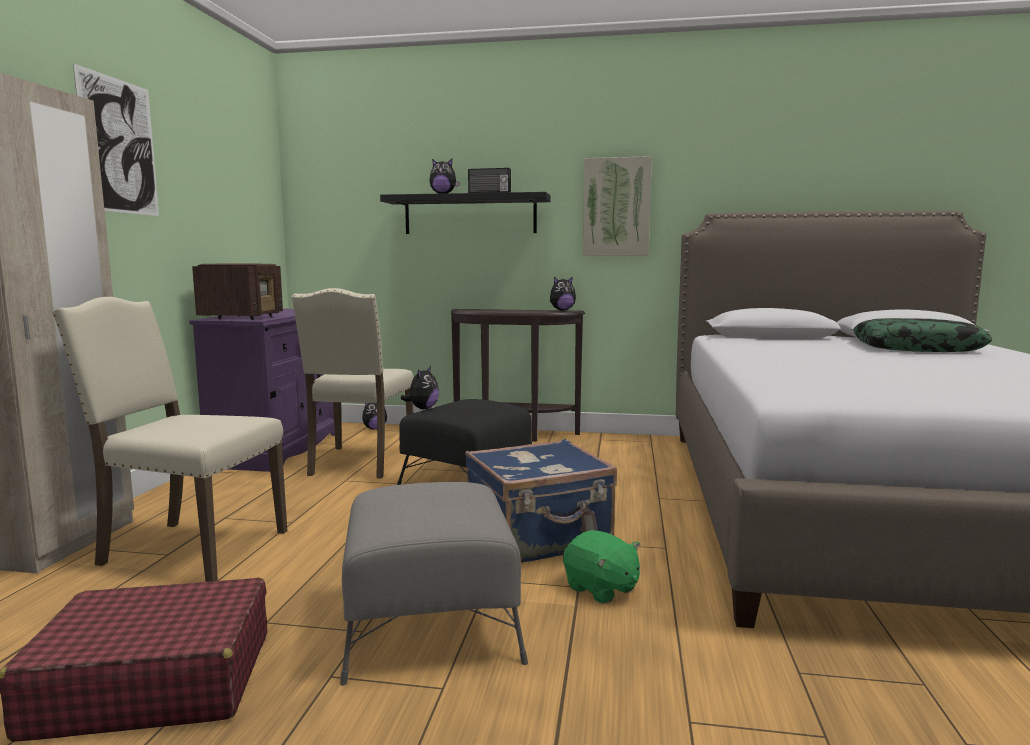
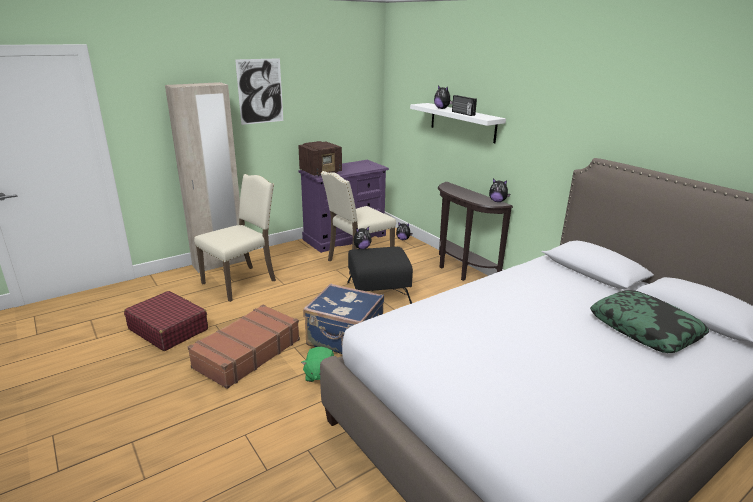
camera: 45 degrees right, 15 degrees up
beige chair [52,297,287,582] -> beige chair turned 75 degrees clockwise [194,174,276,302]
grey ottoman [340,482,528,685] -> brown suitcase [188,304,300,389]
black shelf [380,192,551,234] -> white shelf [410,103,506,143]
picture [583,156,652,256] -> none

